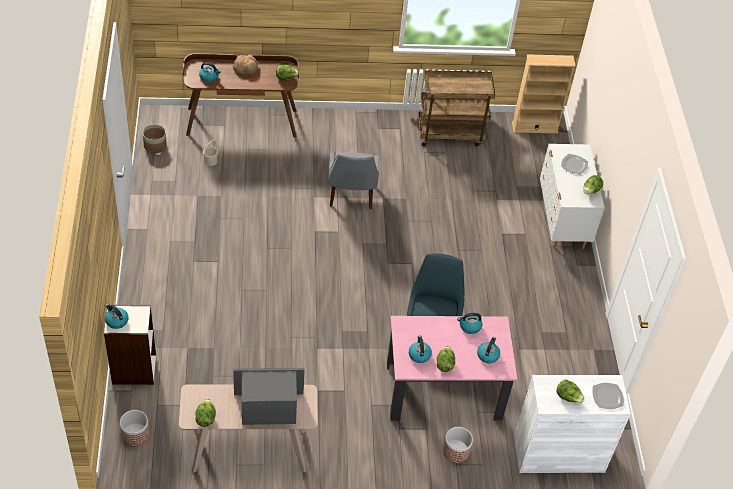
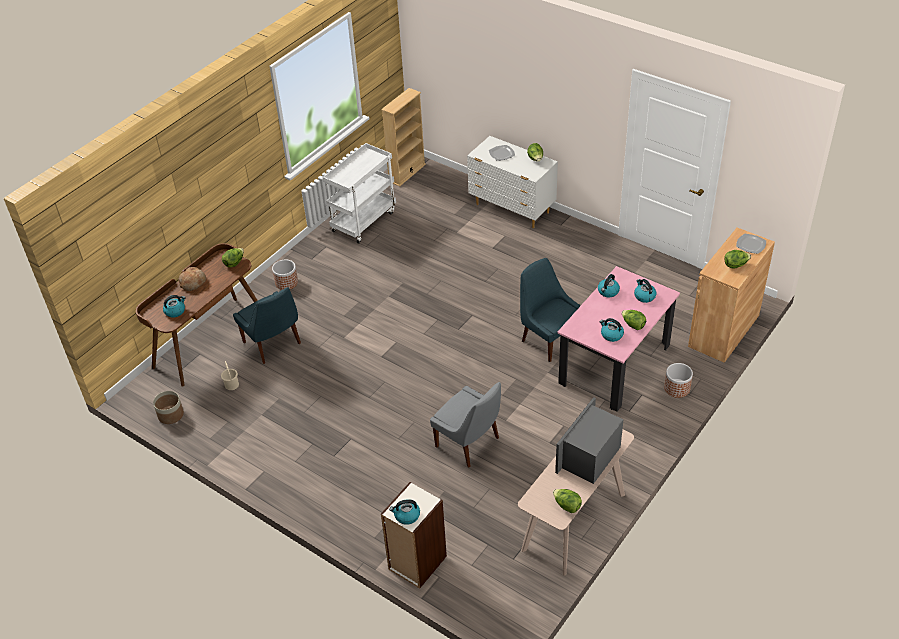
camera: 45 degrees left, 5 degrees down
planter [120,410,150,446] -> planter moved to [272,260,298,290]
grey chair [329,152,379,209] -> grey chair moved to [430,382,501,468]
brown cart [418,70,495,147] -> white cart [323,143,396,244]
white cabinet [514,375,631,473] -> brown cabinet [688,227,775,363]
none -> blue chair [233,287,301,364]

